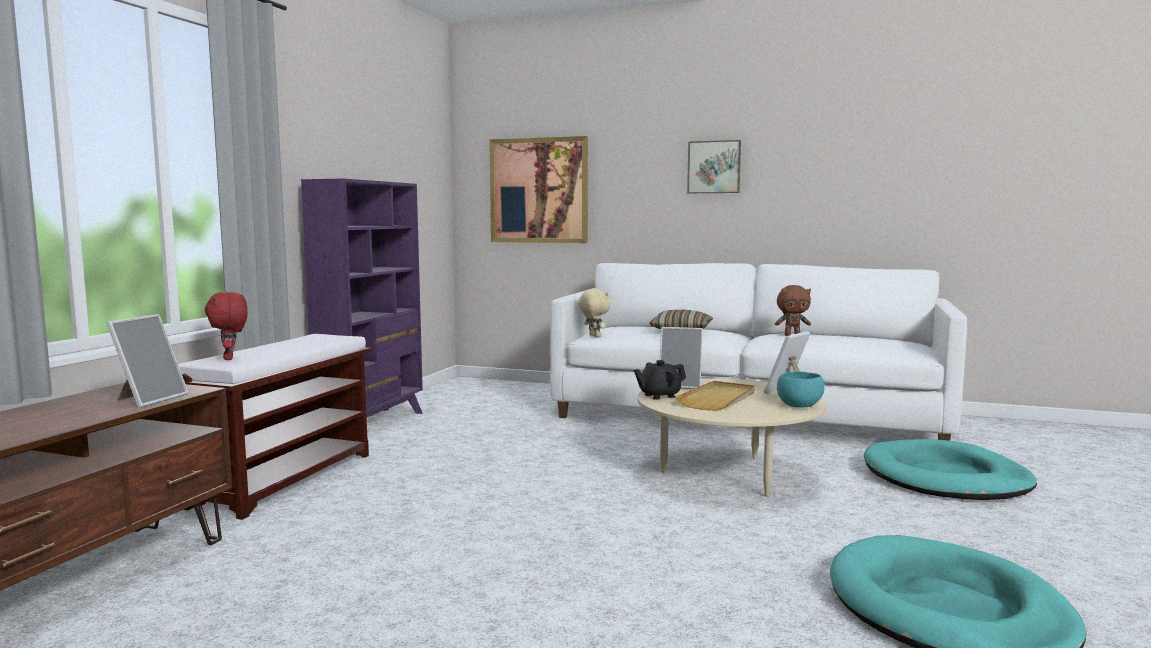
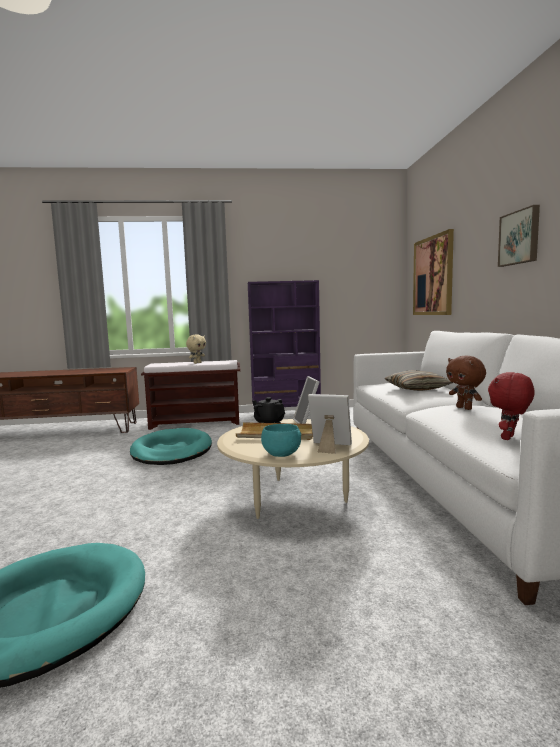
camera: 65 degrees right, 0 degrees up
picture frame [106,314,189,408] -> none
red plush toy [205,291,248,360] -> red plush toy moved to [488,372,535,440]
beige plush toy [579,289,611,337] -> beige plush toy moved to [186,334,206,364]
turquoise dog bed [864,439,1037,500] -> turquoise dog bed moved to [130,428,212,465]

